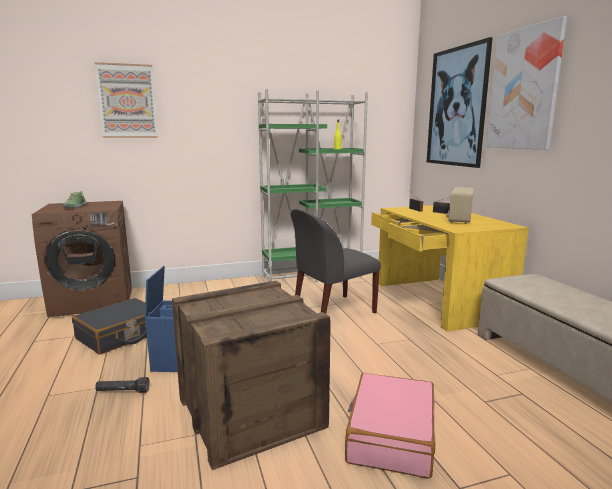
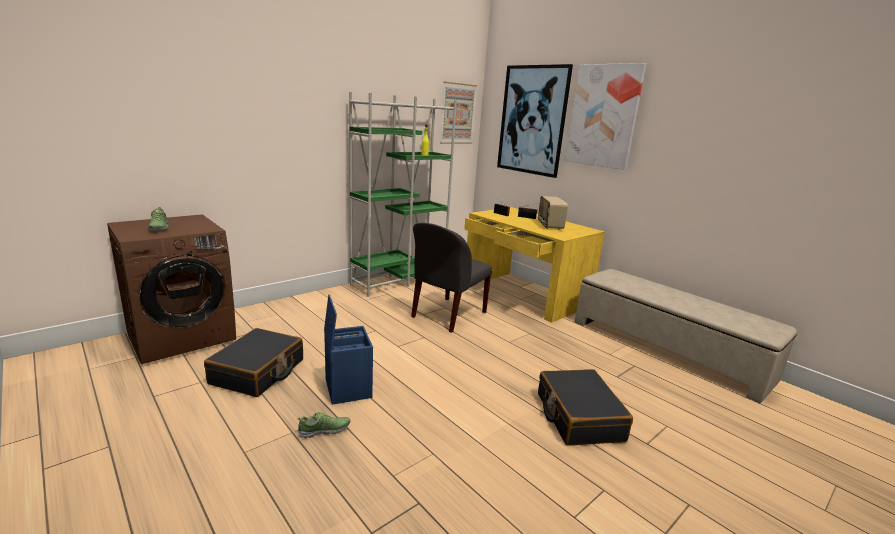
camera: 25 degrees left, 5 degrees up
picture [95,62,158,138] -> picture moved to [440,82,477,144]
black flashlight [95,377,150,393] -> shoe [298,412,350,439]
crate [172,281,331,470] -> none
pink suitcase [345,373,436,479] -> black suitcase [538,369,633,446]

